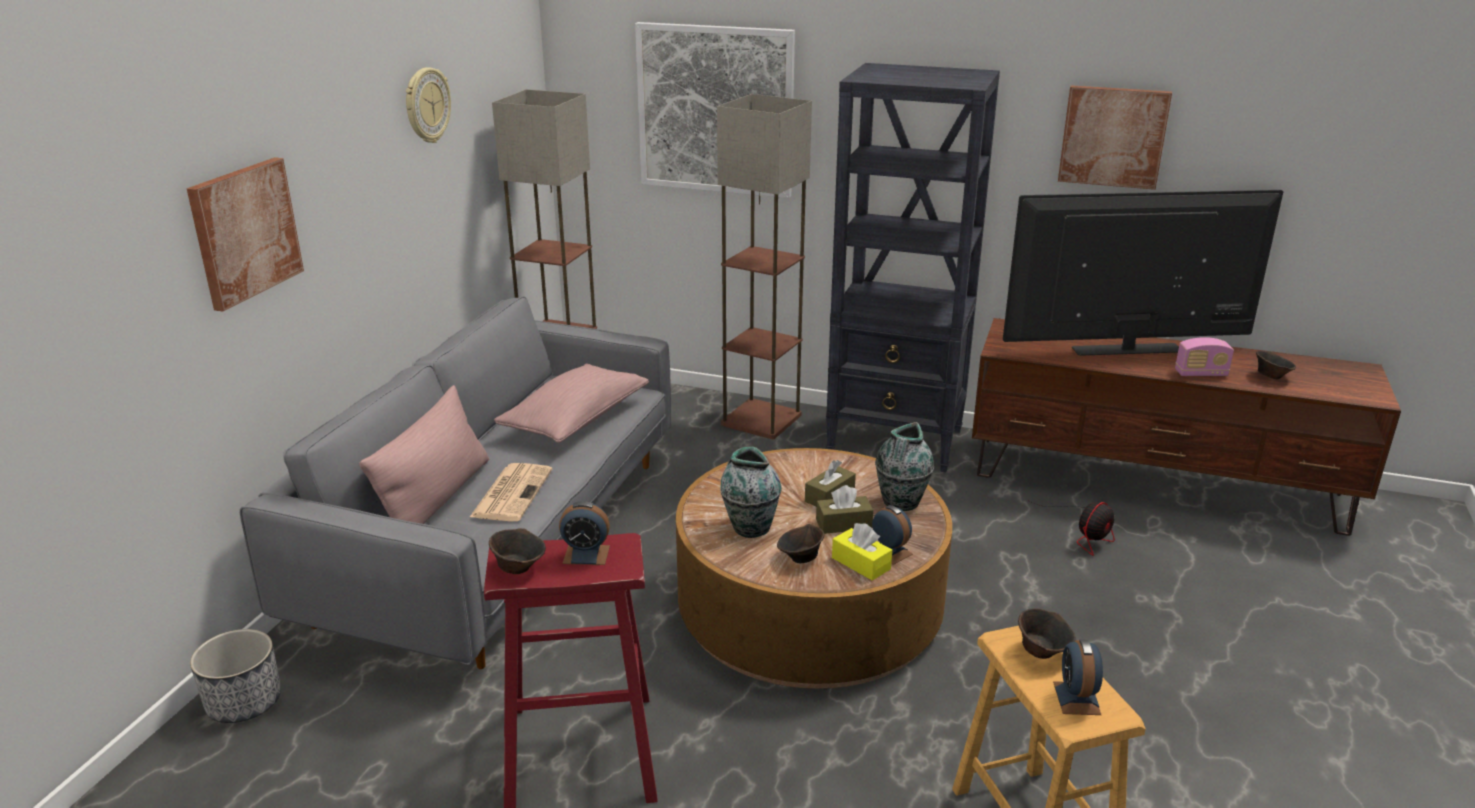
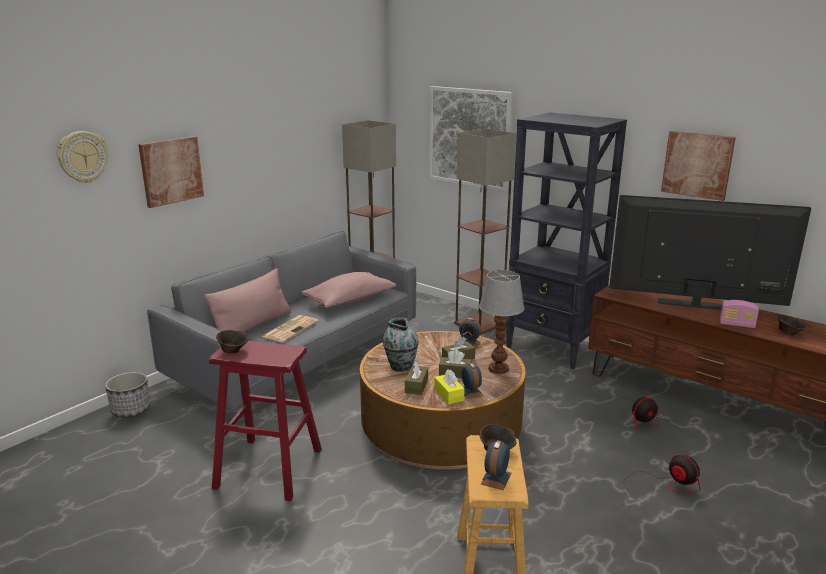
camera: 20 degrees right, 5 degrees down
wall clock [406,67,451,143] -> wall clock moved to [57,131,108,183]
alarm clock [559,501,610,565] -> alarm clock moved to [459,318,481,348]
brown bowl [777,524,824,563] -> brown tissue box [405,361,428,395]
vase [875,422,934,511] -> table lamp [479,270,525,374]
none -> fan [621,455,700,506]

